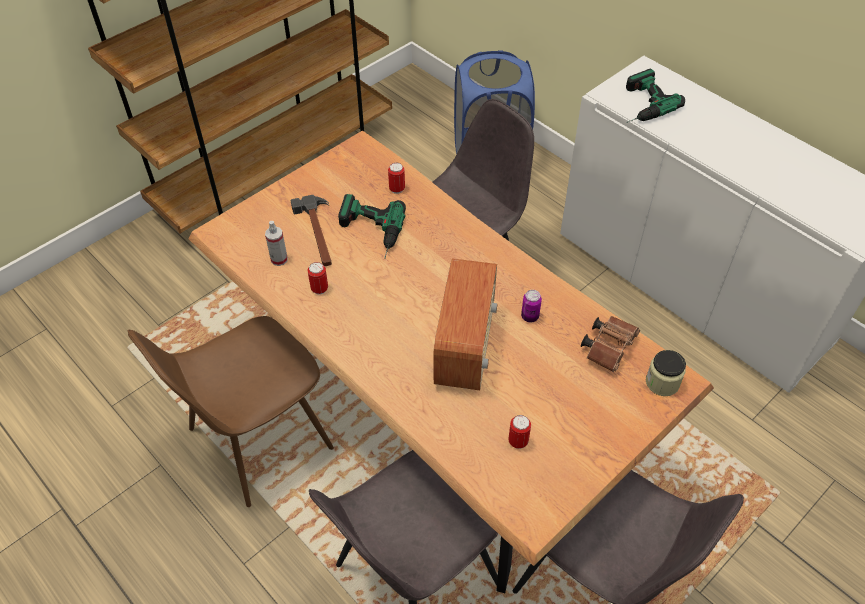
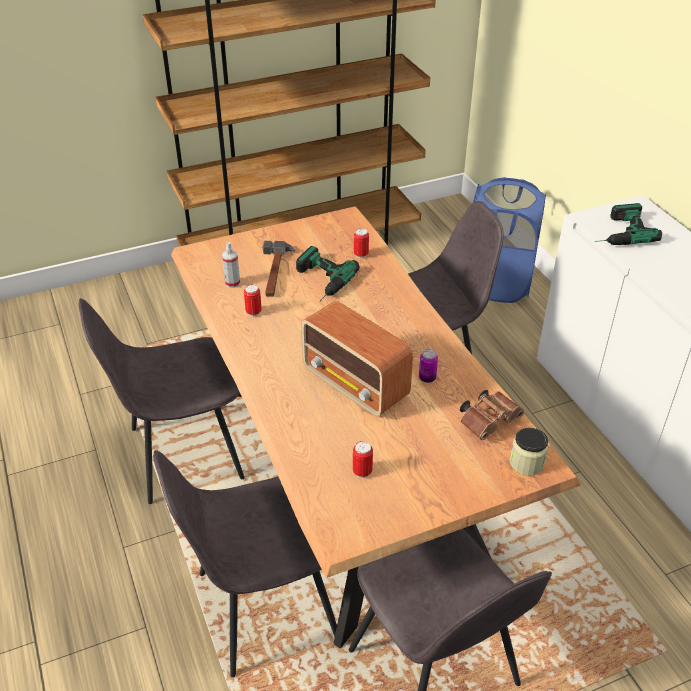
camera: 20 degrees right, 10 degrees down
brown chair [128,316,334,507] -> grey chair [78,298,244,504]
radio [433,258,497,390] -> radio turned 105 degrees clockwise [301,301,413,416]

